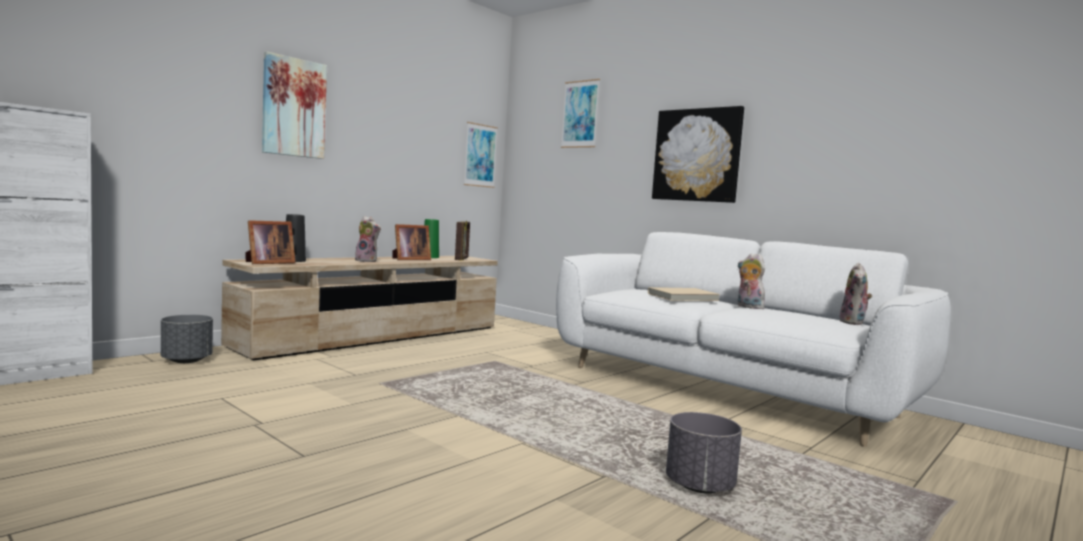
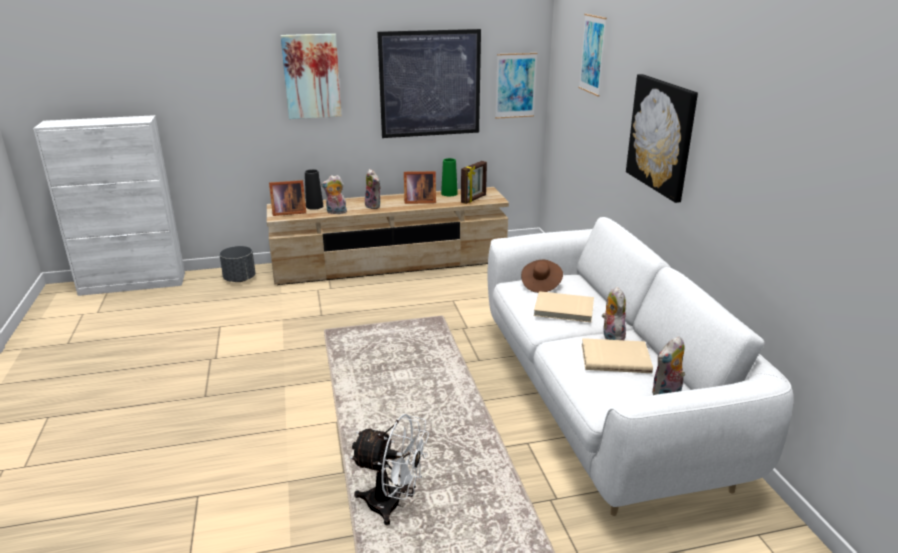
camera: 35 degrees right, 20 degrees up
grey planter [666,412,742,493] -> white fan [350,414,429,525]
none -> plush toy [321,175,347,214]
none -> picture [377,29,481,138]
none -> brown hat [521,260,563,293]
none -> beige book [582,338,653,373]

